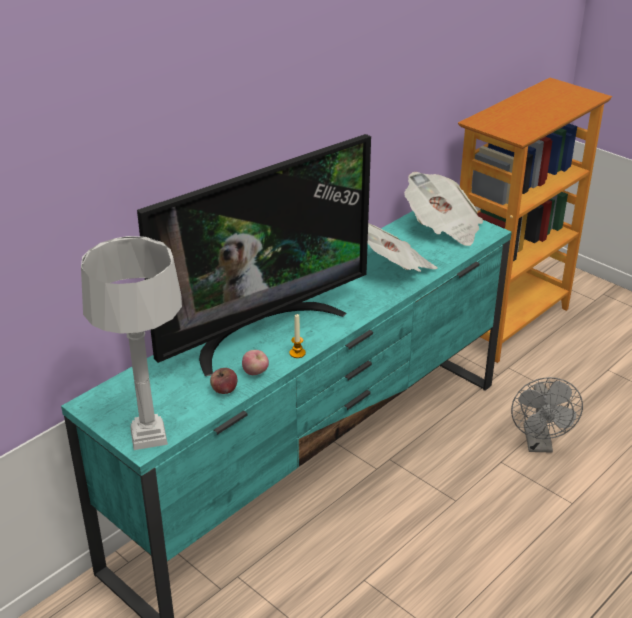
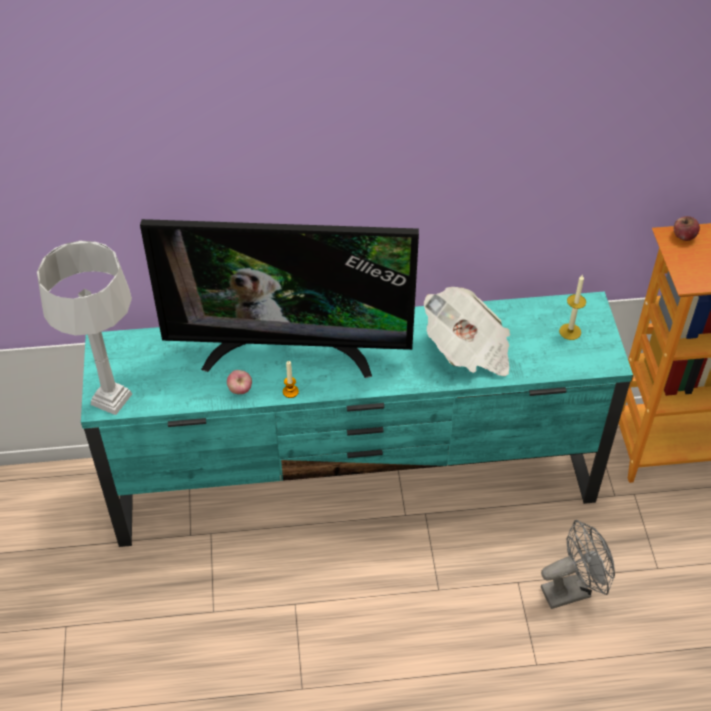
camera: 40 degrees right, 15 degrees up
apple [210,368,237,394] -> apple moved to [674,216,700,241]
newspaper [404,172,483,246] -> candle [559,274,586,340]
grey fan [511,377,583,452] -> grey fan turned 150 degrees counterclockwise [541,520,615,609]

